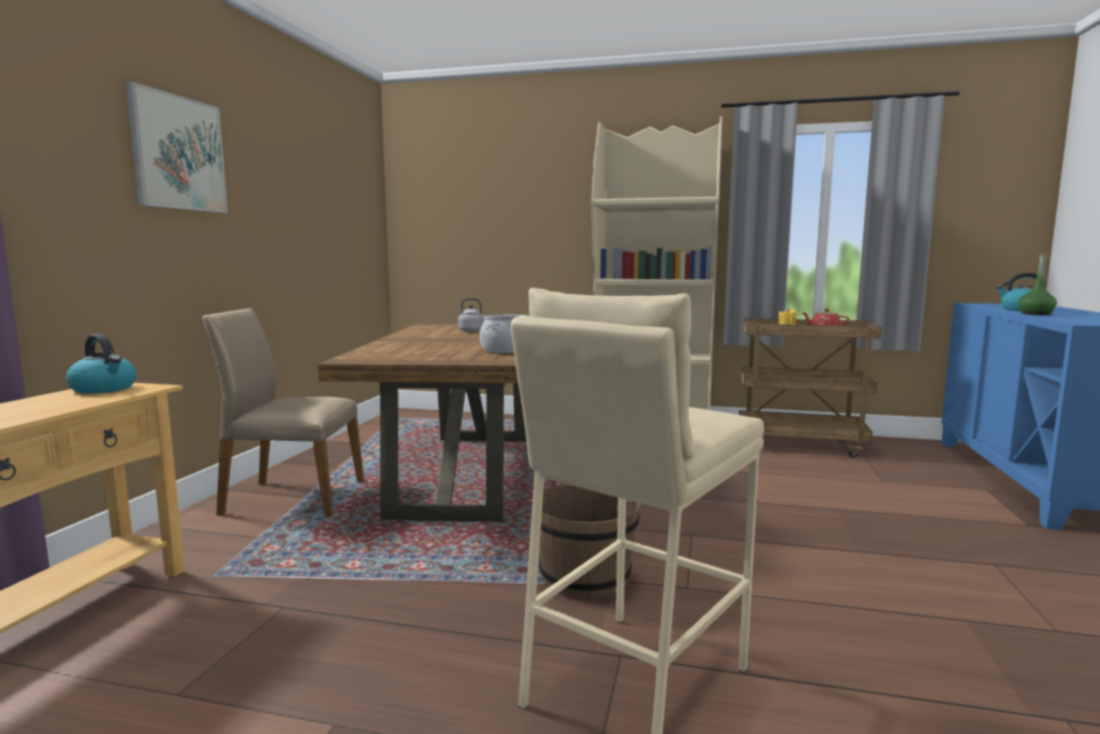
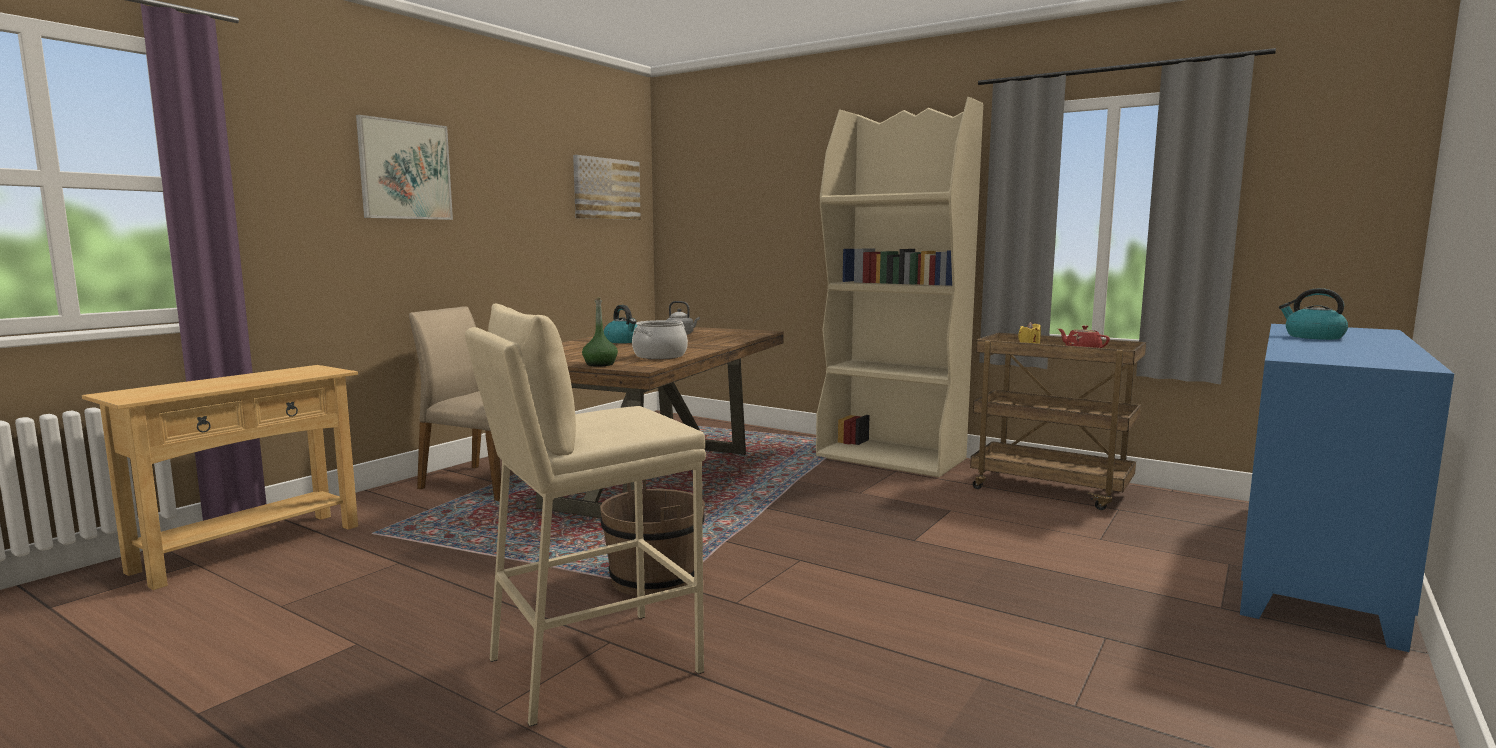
camera: 20 degrees right, 0 degrees up
kettle [66,334,136,394] -> kettle moved to [604,305,637,343]
green bottle [1018,253,1057,315] -> green bottle moved to [582,297,618,367]
none -> picture [573,155,641,220]

